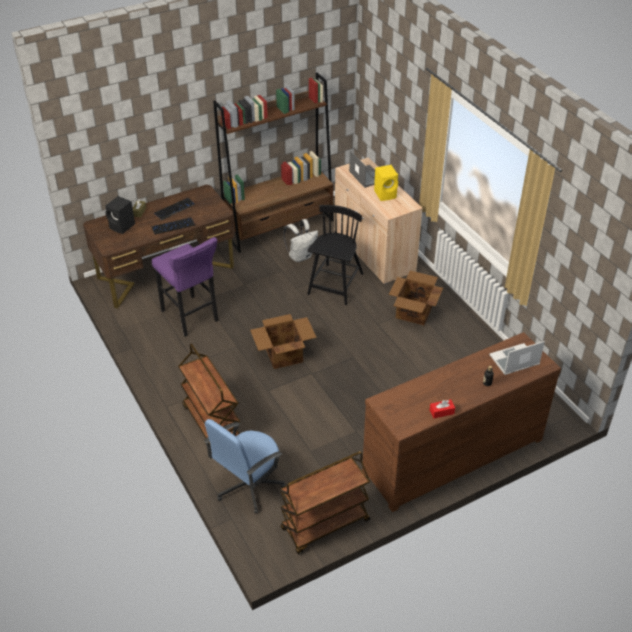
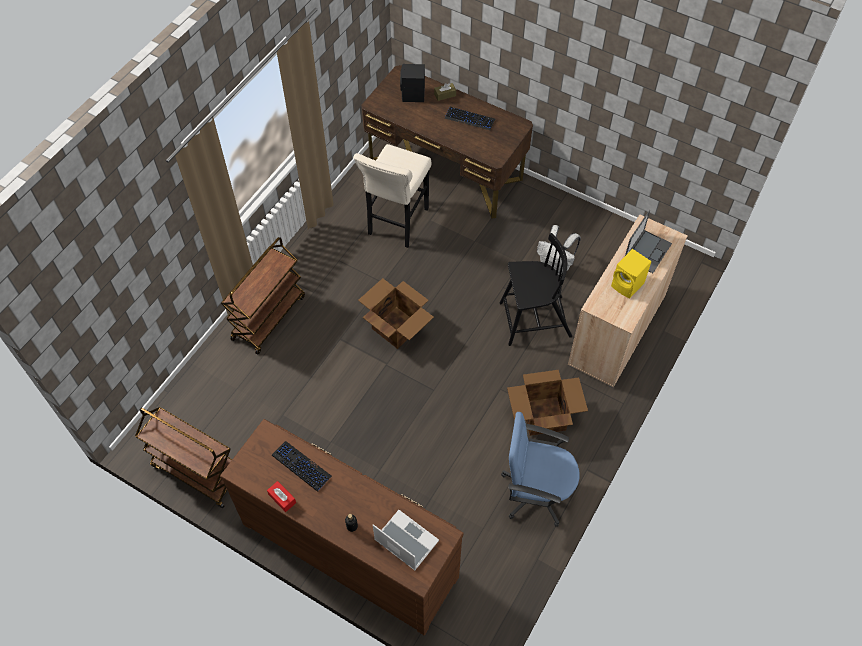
camera: 60 degrees right, 15 degrees up
keyboard [151,217,195,235] -> keyboard moved to [272,441,332,492]
purple stool [152,237,218,337] -> beige stool [353,144,432,248]
blue office chair [204,419,286,513] -> blue office chair moved to [501,412,580,527]
brown bookcase [213,73,333,253] -> none

